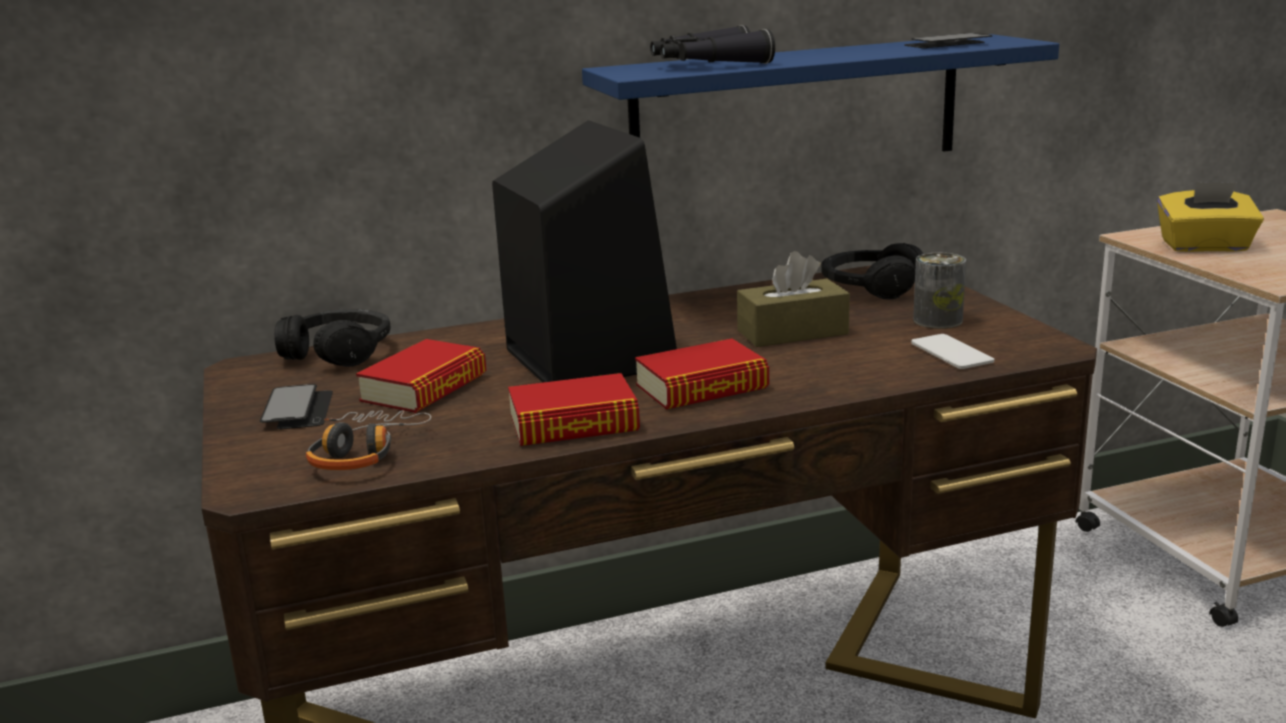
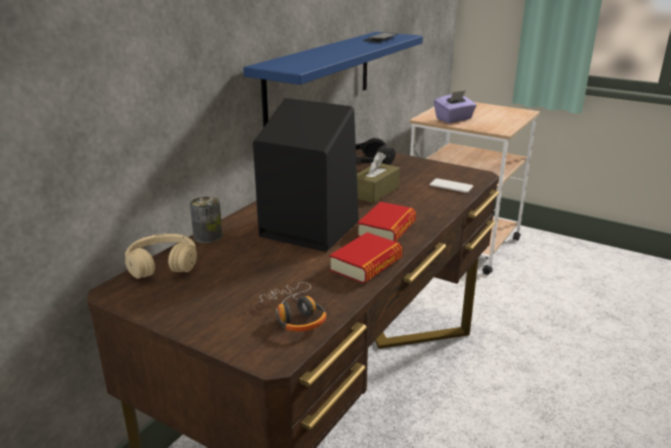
camera: 40 degrees left, 5 degrees up
phone [260,384,333,429] -> none
black headphones [274,309,391,367] -> beige headphones [125,234,197,279]
book [356,339,486,413] -> none
black binoculars [650,25,775,64] -> none
can [913,253,966,329] -> can moved to [190,196,223,243]
yellow tissue box [1157,182,1264,252] -> purple tissue box [434,90,477,123]

